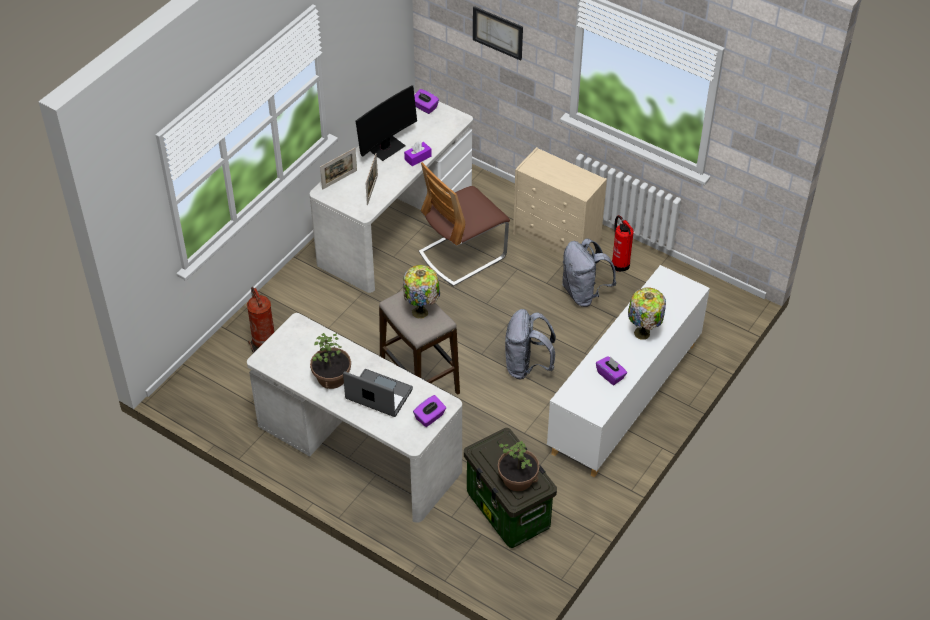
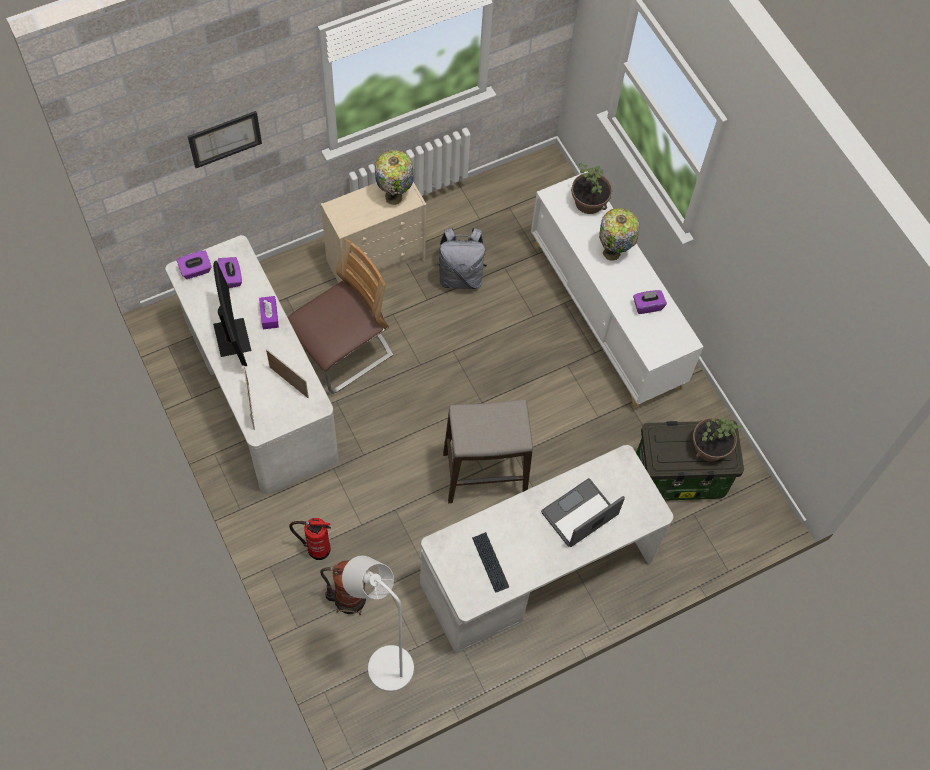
camera: 65 degrees left, 15 degrees up
potted plant [310,333,351,389] -> potted plant moved to [571,163,612,214]
table lamp [403,265,440,319] -> table lamp moved to [375,150,414,205]
purple tissue box [413,395,446,427] -> purple tissue box moved to [218,257,242,288]
chair [419,162,510,286] -> chair turned 120 degrees counterclockwise [287,238,393,394]
grey backpack [505,309,556,380] -> none
fire extinguisher [612,215,634,272] -> fire extinguisher moved to [289,518,331,560]
none -> white floor lamp [342,556,414,692]
none -> keyboard [472,532,509,593]

